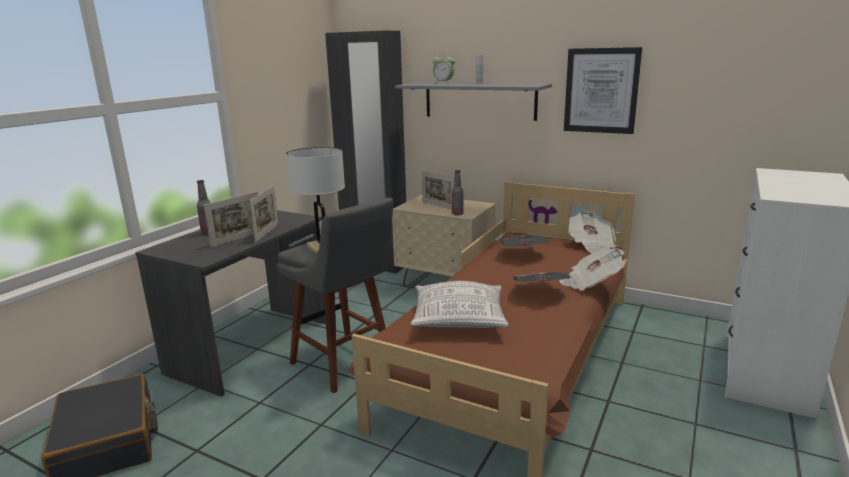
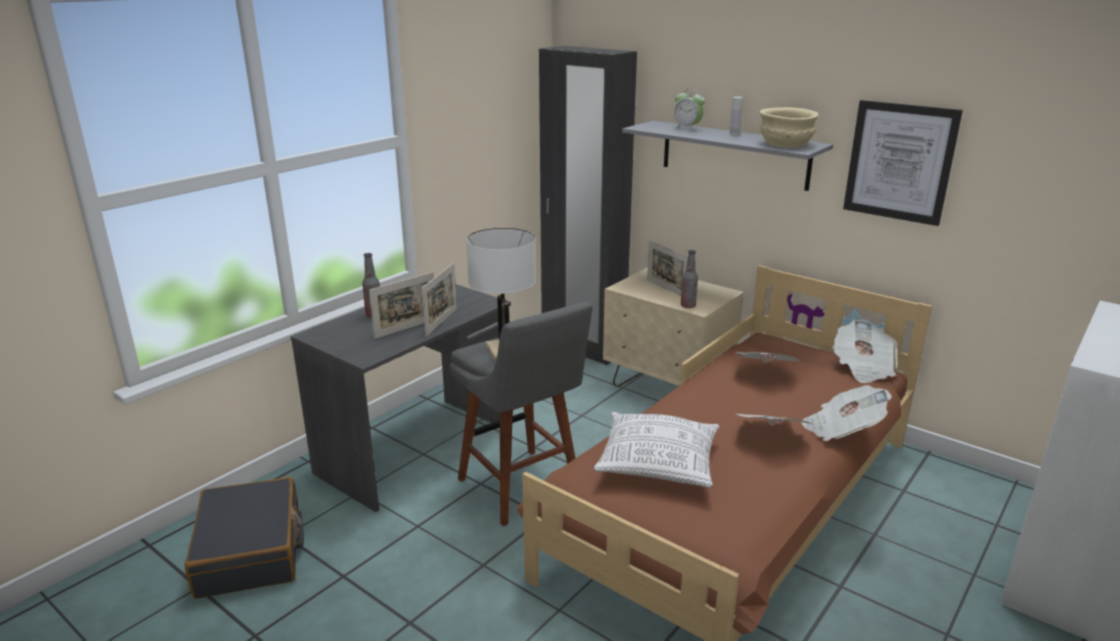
camera: 10 degrees right, 5 degrees up
none -> beige bowl [760,107,819,148]

